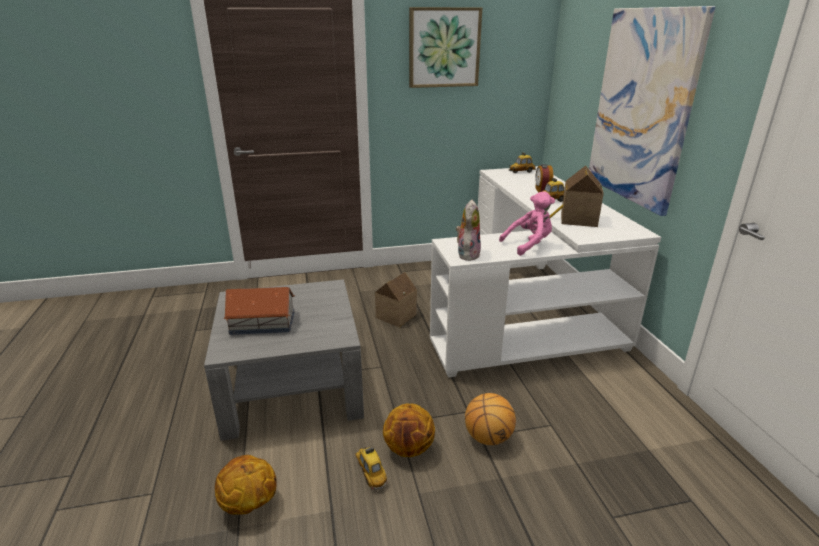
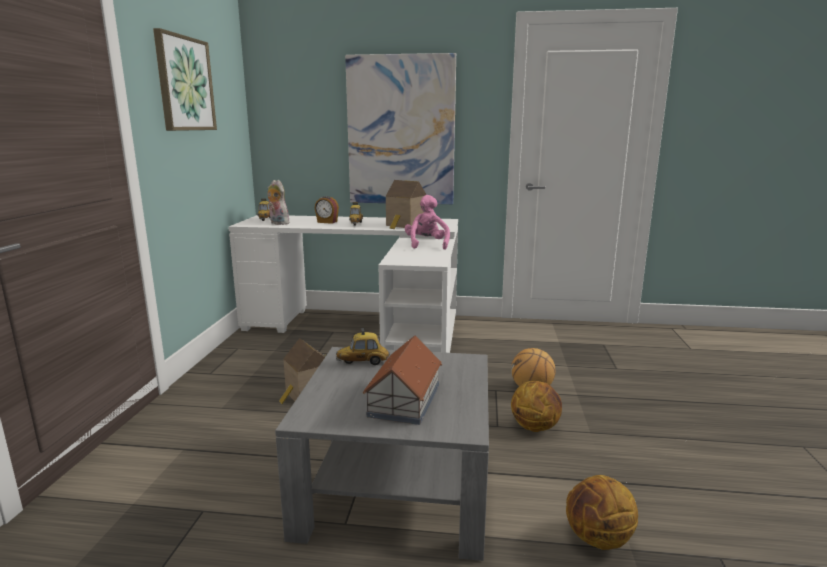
camera: 70 degrees left, 10 degrees down
toy car [355,447,387,491] -> toy car moved to [336,328,390,365]
plush toy [456,200,481,261] -> plush toy moved to [267,180,289,225]

